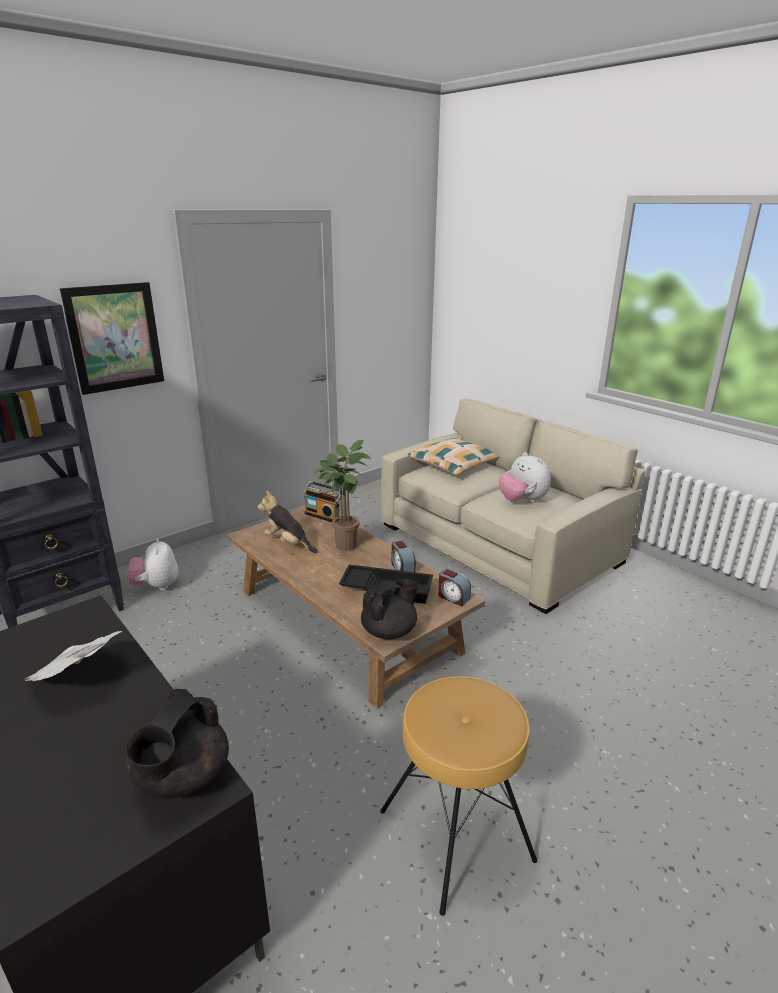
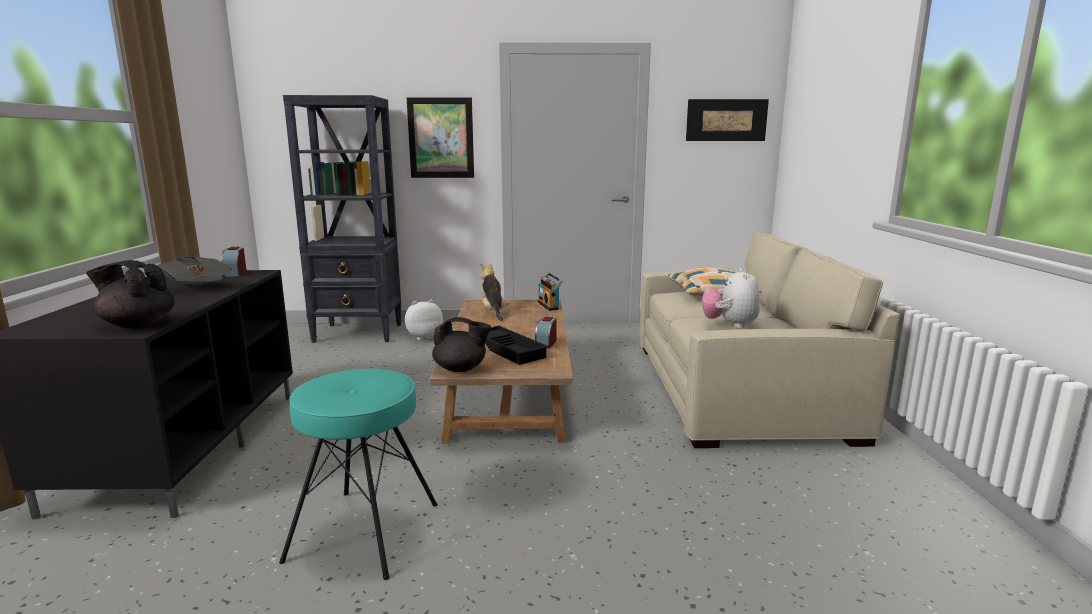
camera: 40 degrees right, 10 degrees down
black teapot [125,689,229,799] -> black teapot turned 45 degrees clockwise [86,260,175,329]
plush toy [127,539,178,590] -> plush toy turned 45 degrees clockwise [405,300,443,340]
potted plant [314,440,372,551] -> none
brown stool [380,676,537,916] -> turquoise stool [279,369,438,580]
alarm clock [438,569,471,606] -> alarm clock moved to [221,247,247,277]
none -> picture [686,99,769,141]

